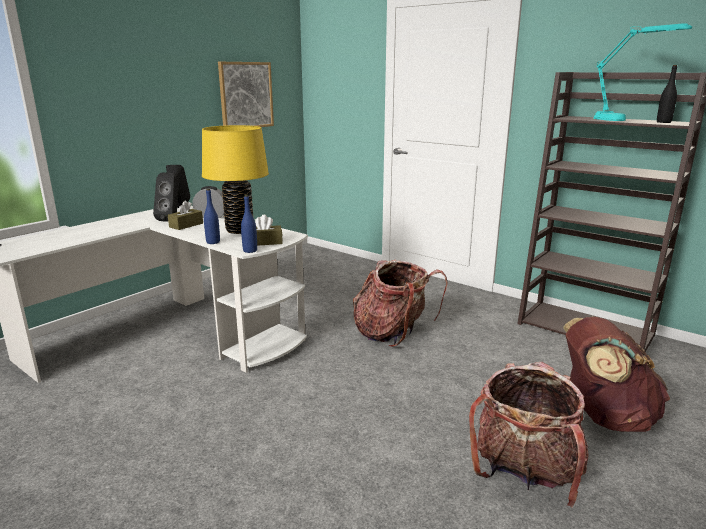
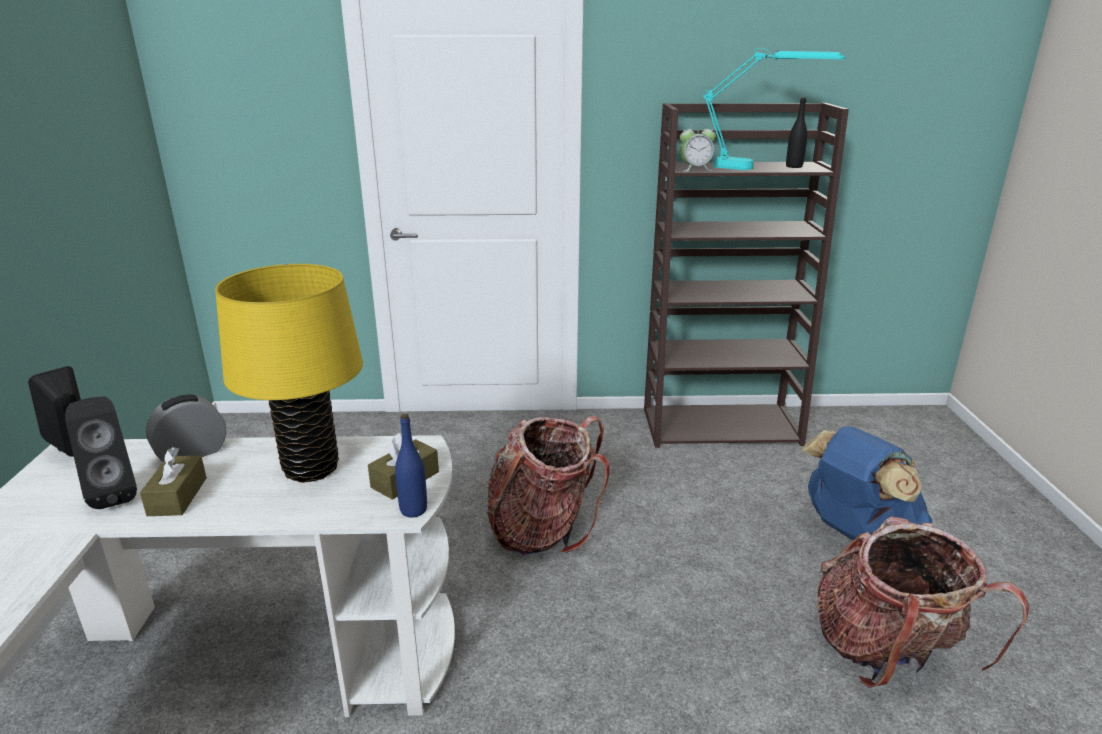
camera: 40 degrees left, 5 degrees up
blue bottle [204,189,220,244] -> none
picture [218,62,274,127] -> none
brown backpack [563,317,670,432] -> blue backpack [802,427,933,540]
none -> alarm clock [680,123,716,172]

